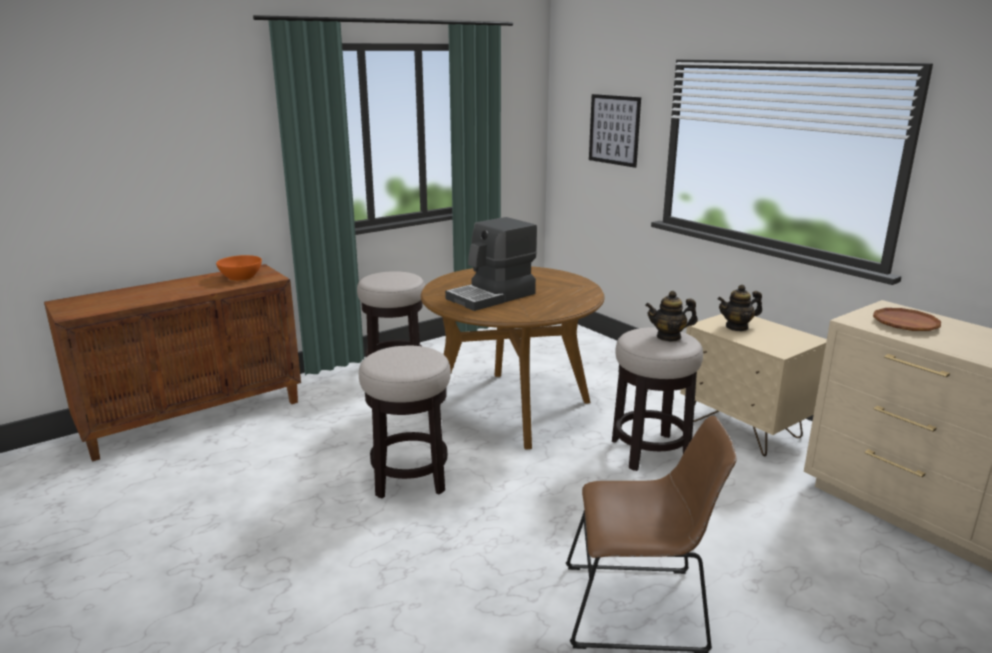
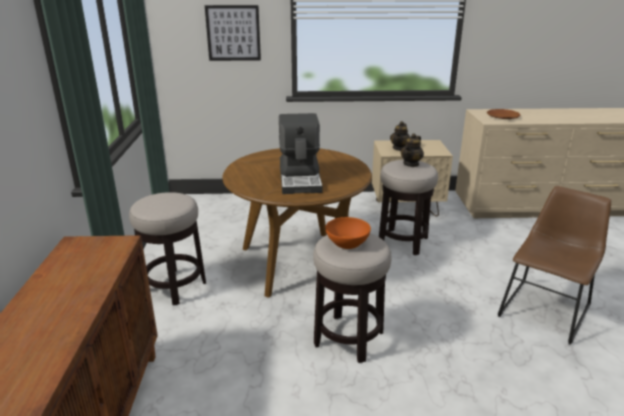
camera: 55 degrees left, 5 degrees up
orange bowl [216,255,262,281] -> orange bowl moved to [325,217,371,249]

